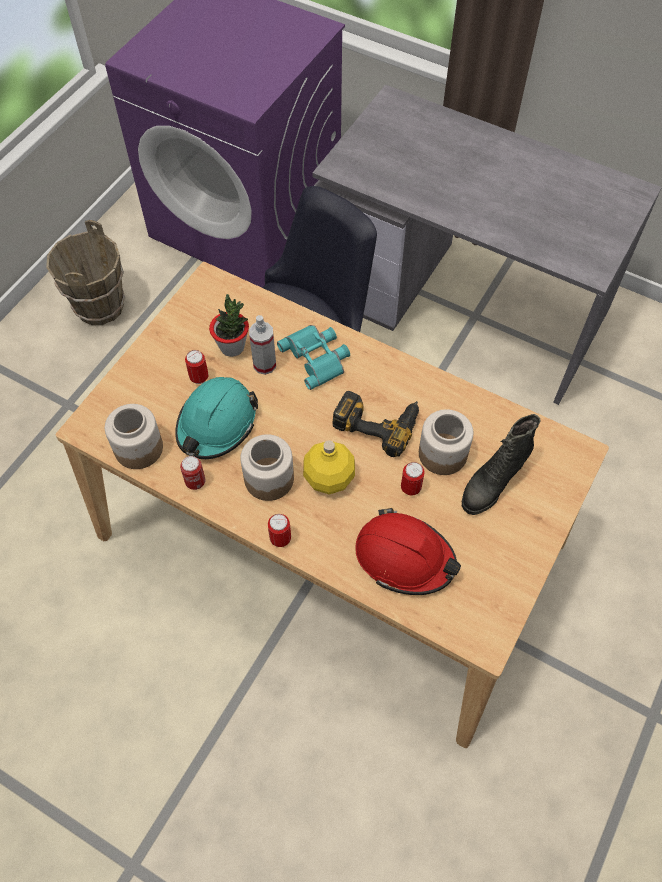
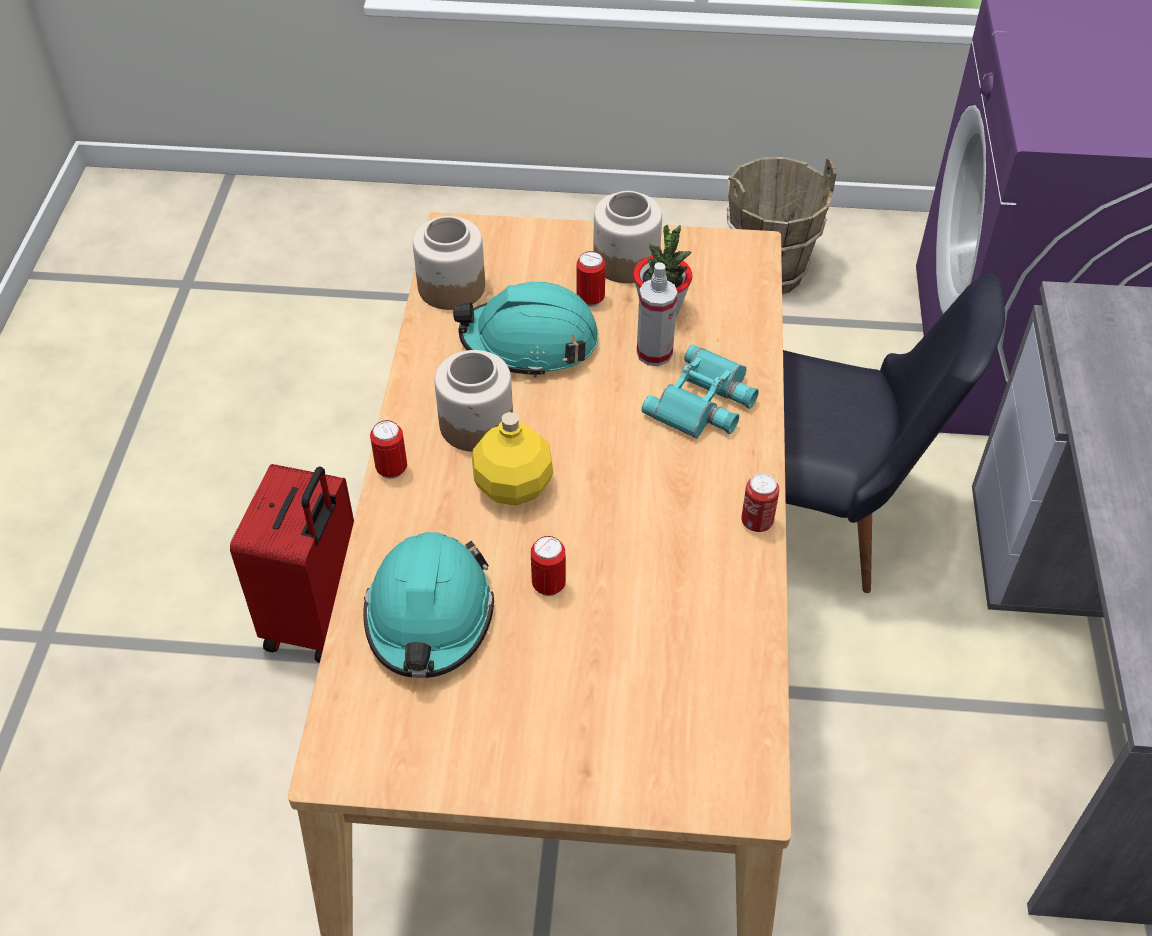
camera: 65 degrees right, 10 degrees down
can [180,456,205,490] -> can moved to [741,473,779,532]
power drill [333,391,419,457] -> none
red hard hat [355,508,461,595] -> turquoise hard hat [363,532,494,678]
jar [419,409,473,475] -> jar moved to [593,191,662,283]
black boot [462,414,540,515] -> none
none -> red suitcase [230,464,354,663]

